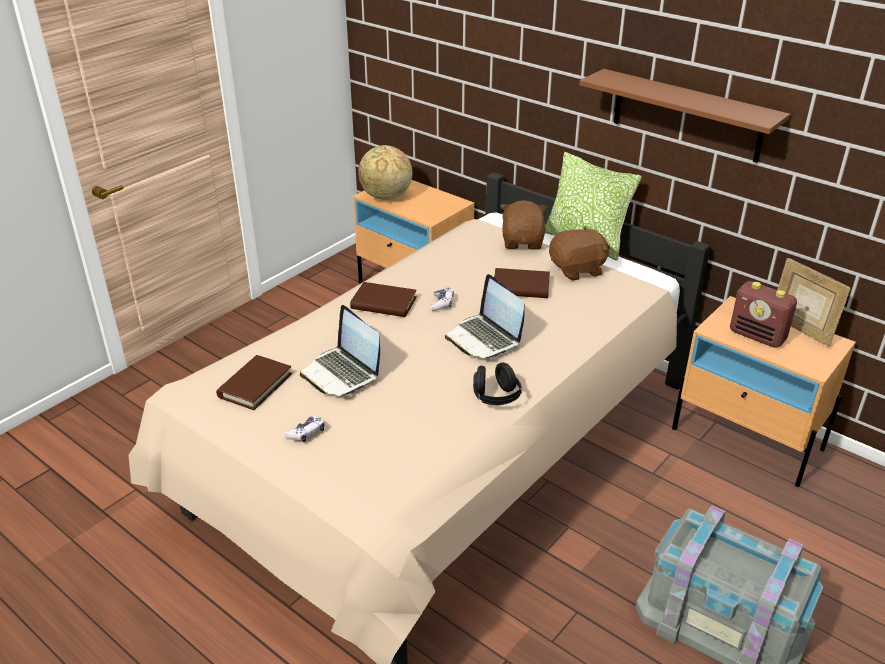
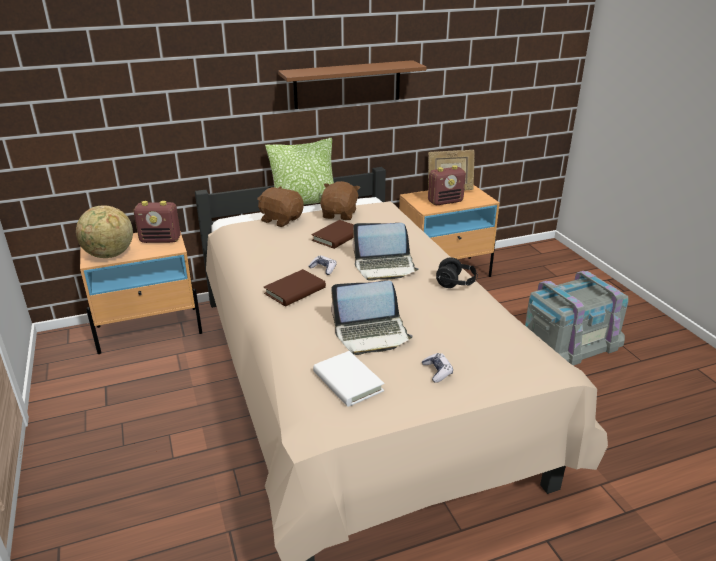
camera: 60 degrees left, 5 degrees down
brown book [216,355,292,410] -> white book [313,351,384,407]
none -> radio [134,201,181,243]

